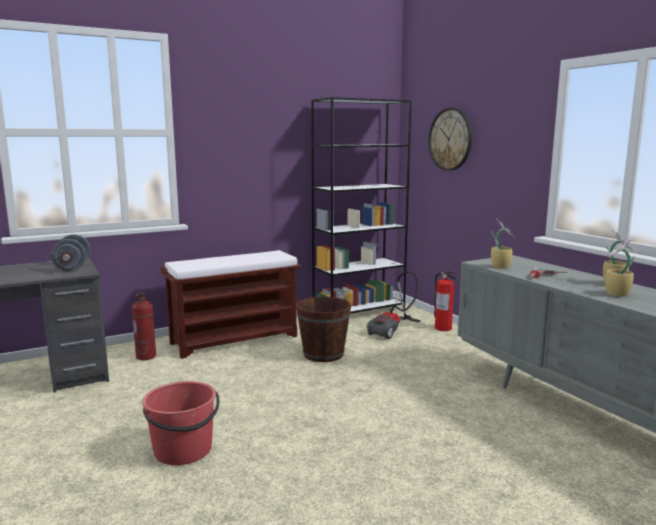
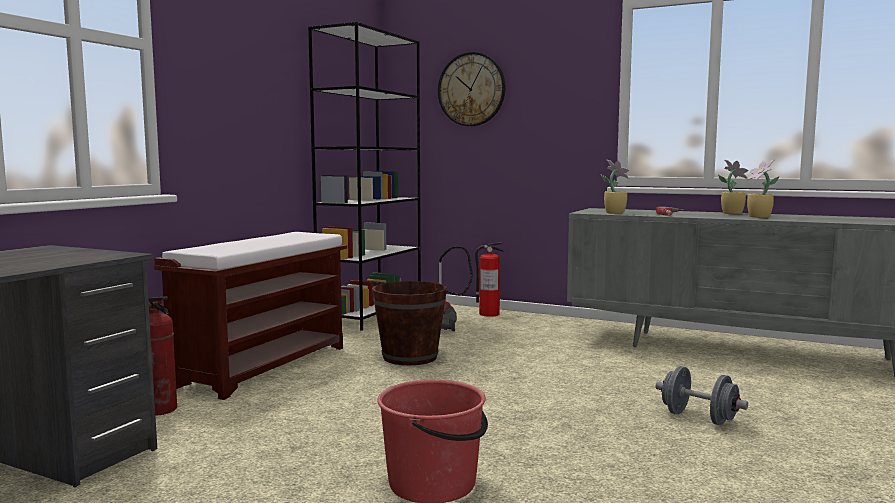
camera: 35 degrees left, 5 degrees down
grey dumbbell [51,234,91,271] -> grey dumbbell moved to [656,366,748,425]

